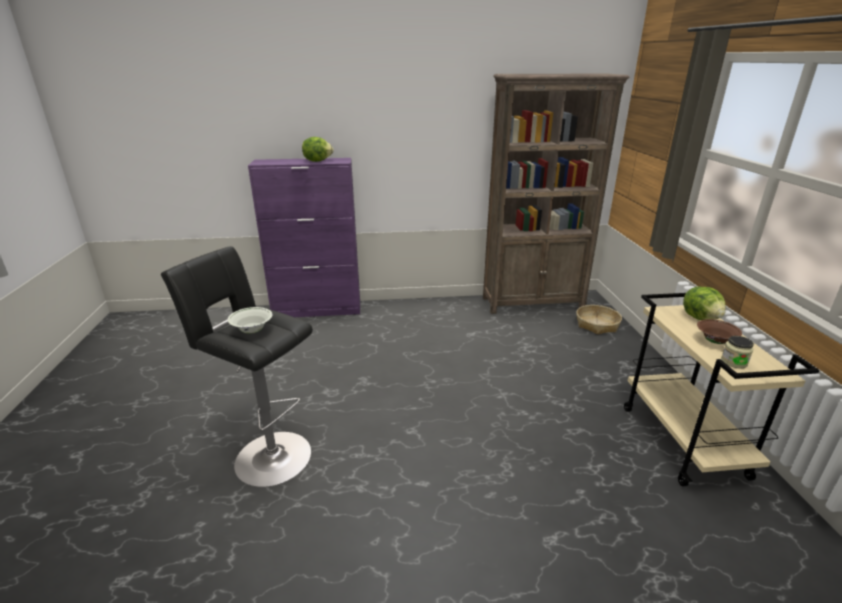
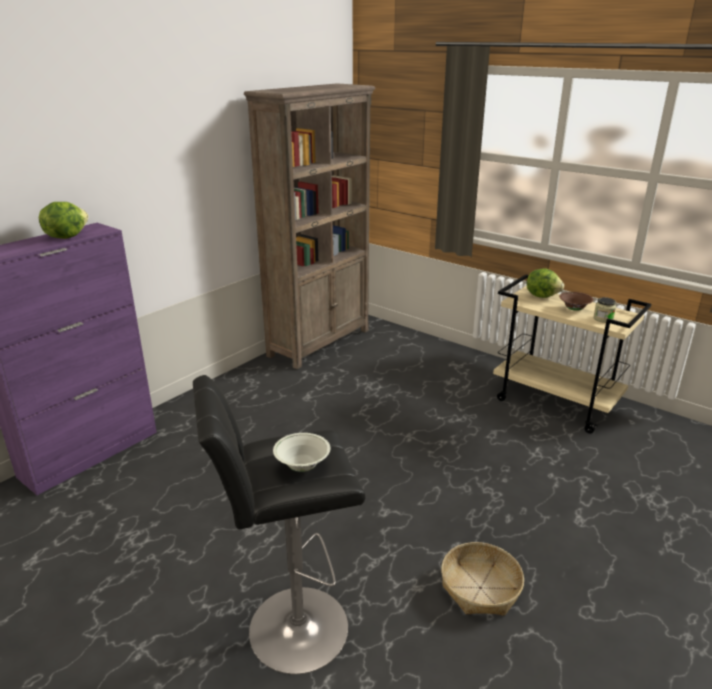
camera: 45 degrees left, 0 degrees up
basket [576,305,622,335] -> basket moved to [441,542,524,615]

